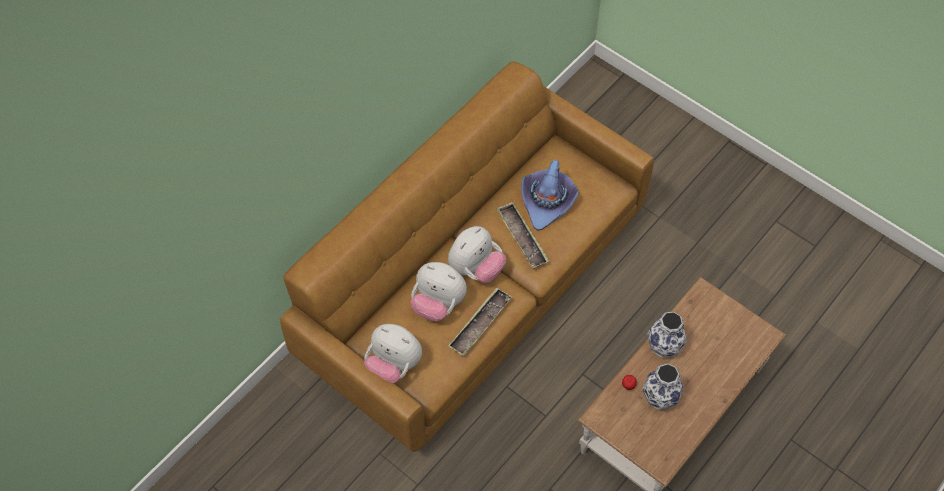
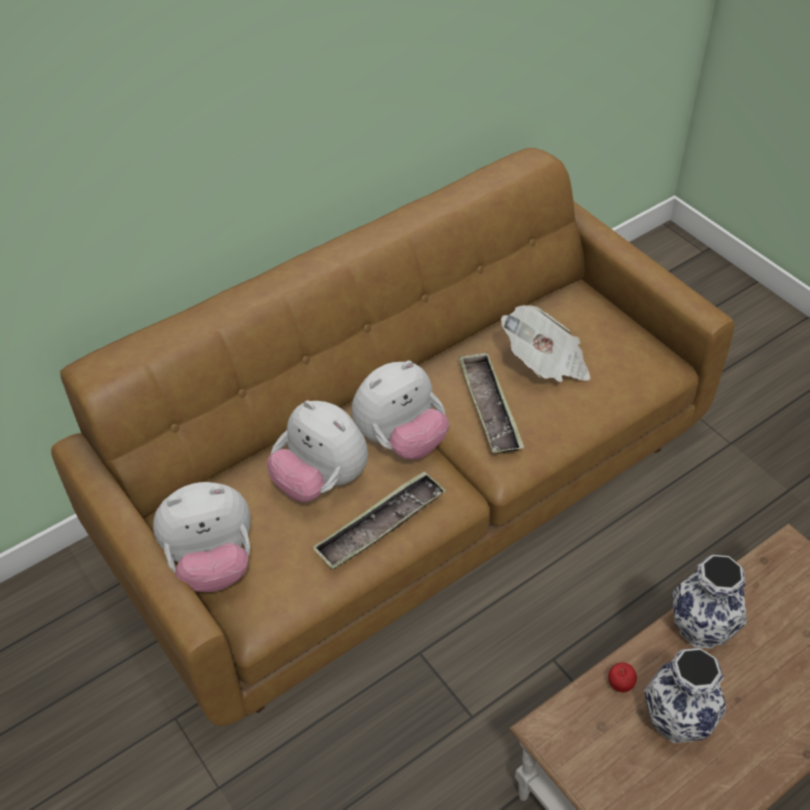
camera: 15 degrees right, 10 degrees down
plush toy [364,324,422,384] -> plush toy turned 60 degrees counterclockwise [153,482,251,592]
purple hat [521,160,579,231] -> newspaper [501,305,591,382]

